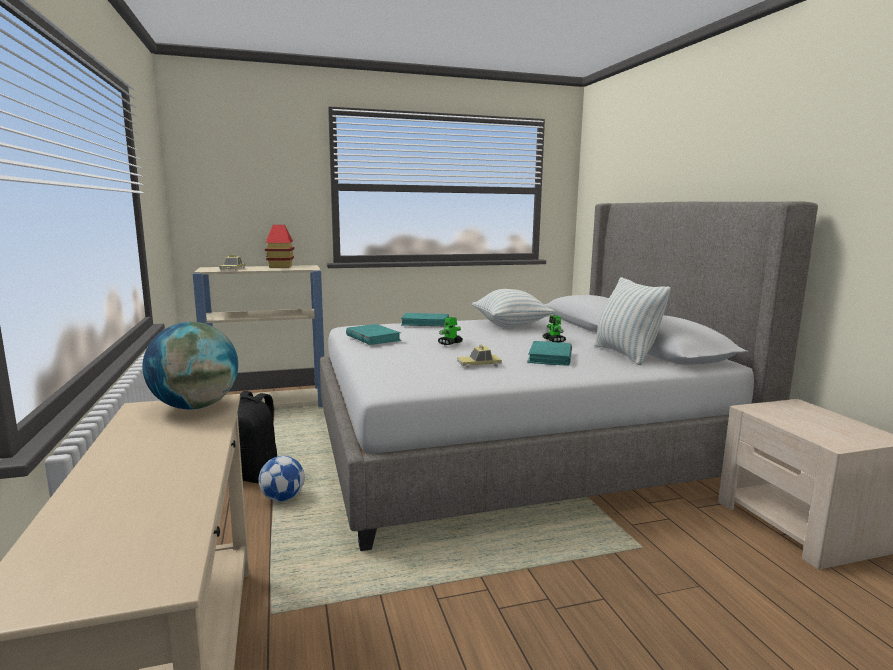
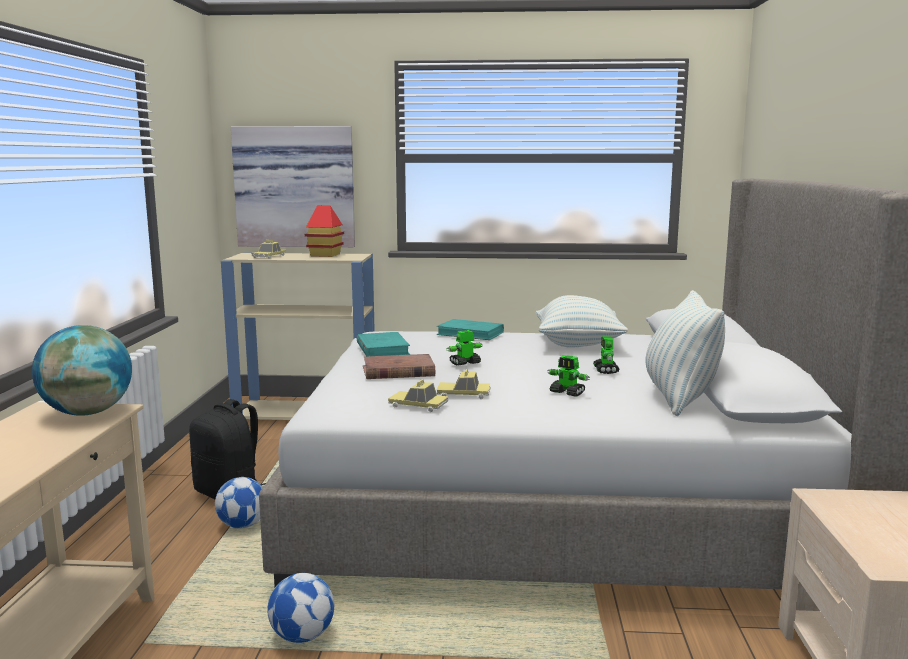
camera: 20 degrees right, 0 degrees up
turquoise book [527,341,572,366] -> toy robot [548,355,590,397]
none -> picture [231,126,355,247]
none -> football [267,573,334,643]
none -> brown book [363,354,435,379]
none -> toy car [388,379,448,412]

